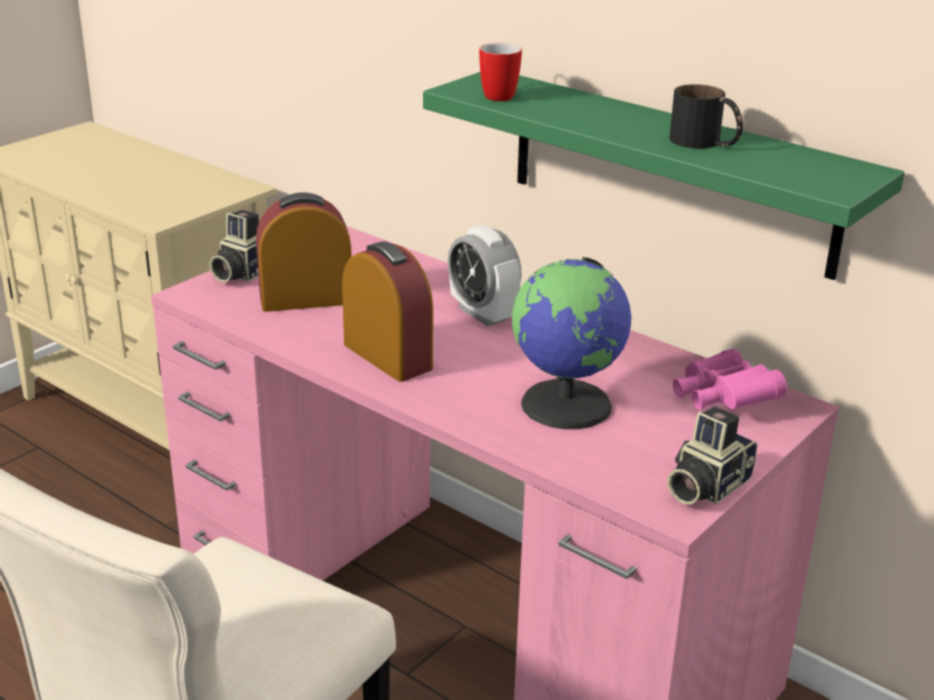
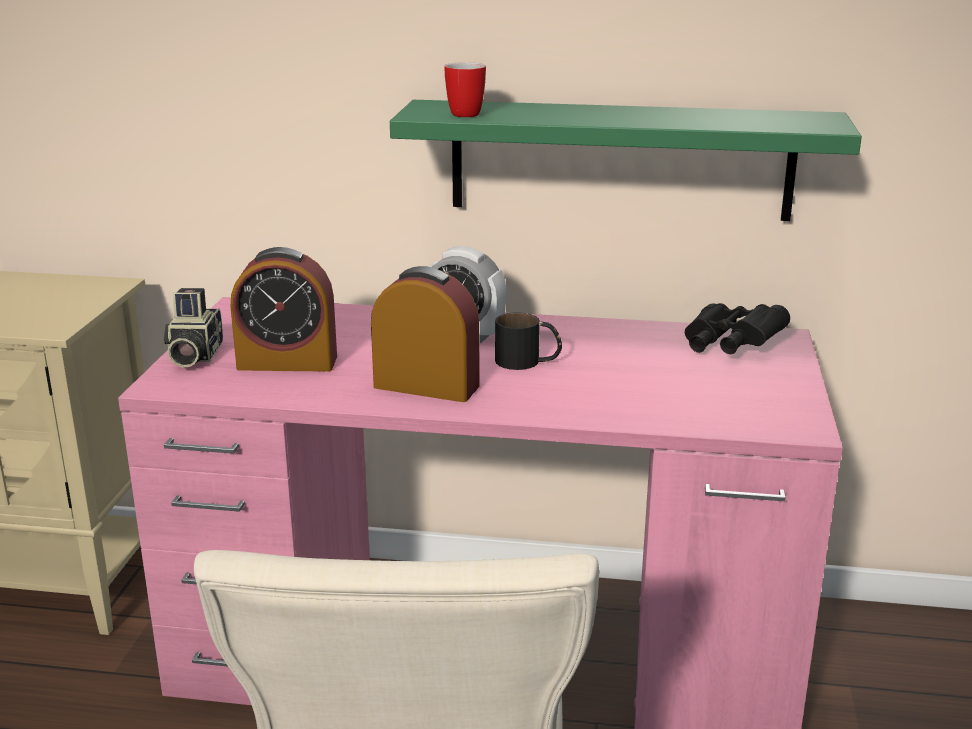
camera: 30 degrees left, 5 degrees down
alarm clock [256,192,352,312] -> alarm clock turned 135 degrees counterclockwise [231,247,337,372]
globe [512,257,631,429] -> none
camera [667,406,757,504] -> none
black mug [669,84,743,149] -> black mug moved to [495,312,562,370]
pink binoculars [673,349,787,410] -> black binoculars [685,303,790,354]

